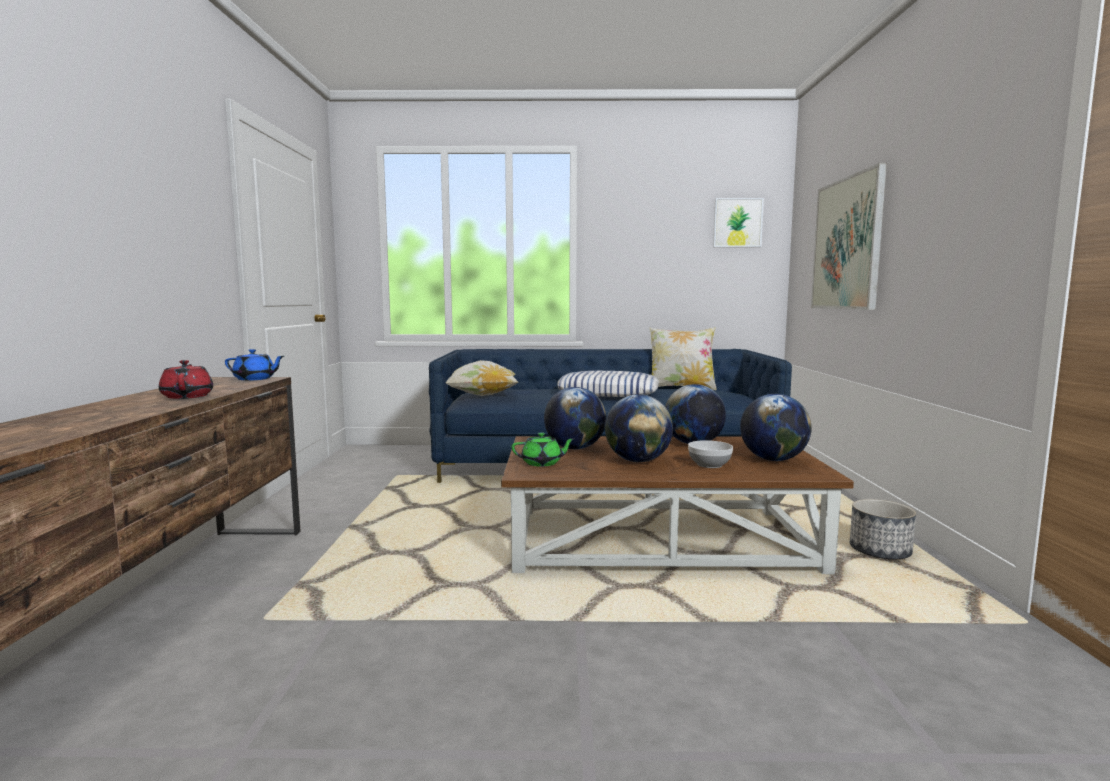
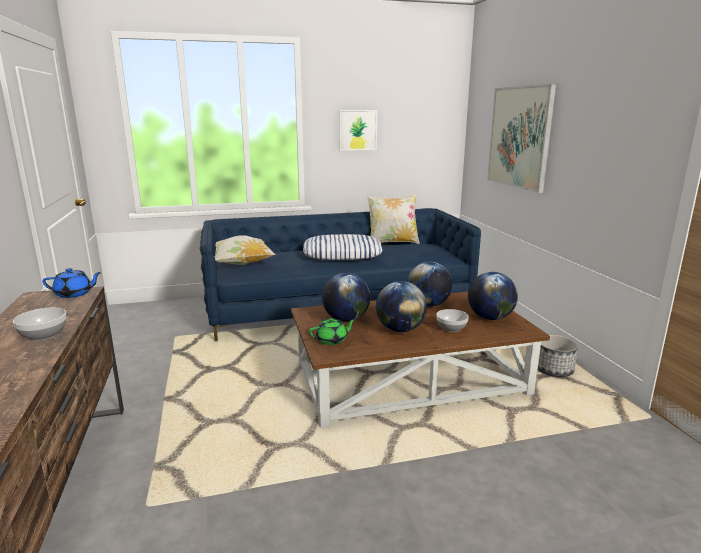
camera: 15 degrees left, 10 degrees up
red teapot [159,360,213,399] -> bowl [13,308,66,341]
picture [713,198,764,247] -> picture moved to [339,110,377,150]

